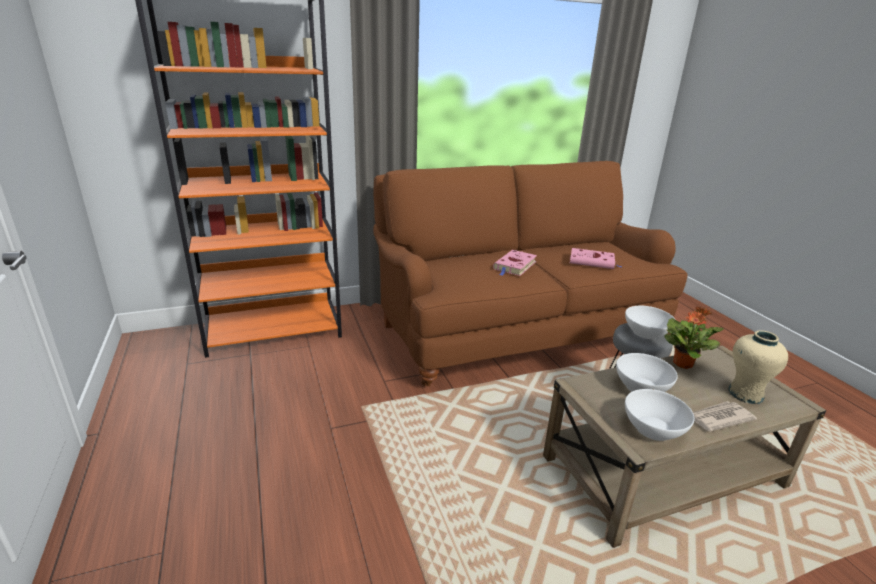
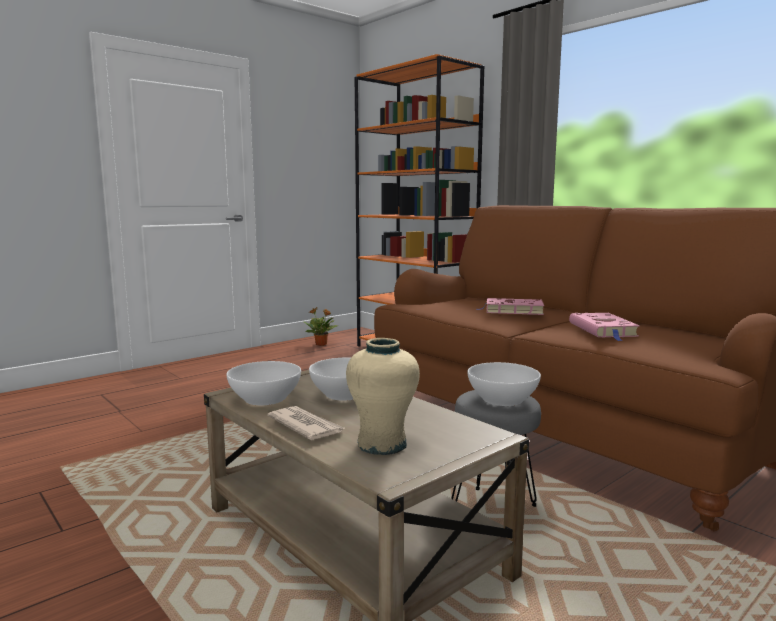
camera: 70 degrees right, 15 degrees down
potted plant [664,307,723,369] -> potted plant moved to [304,307,338,346]

